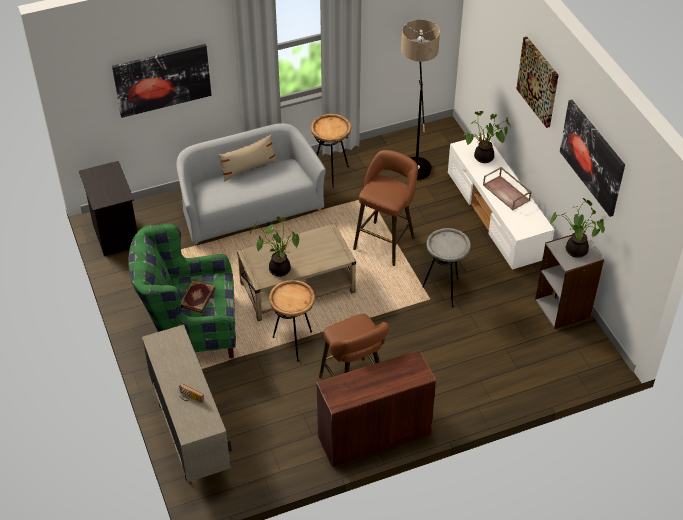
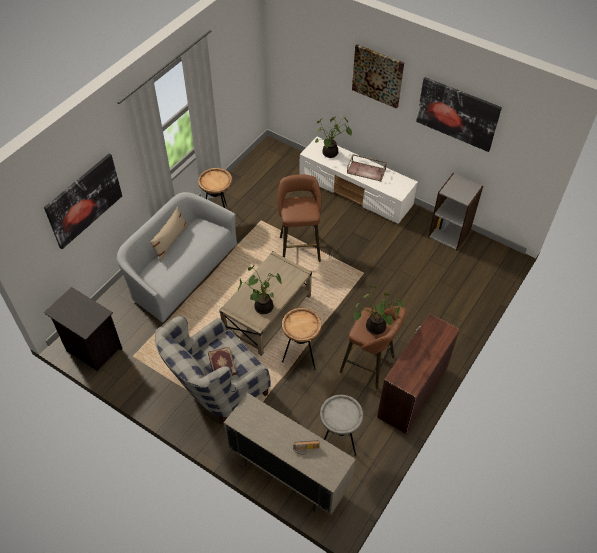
camera: 35 degrees left, 5 degrees up
green armchair [128,224,236,358] -> grey armchair [155,316,271,425]
floor lamp [401,20,440,180] -> none
grey side table [422,228,471,307] -> grey side table moved to [320,395,363,456]
potted plant [550,198,604,258] -> potted plant moved to [354,286,403,335]

